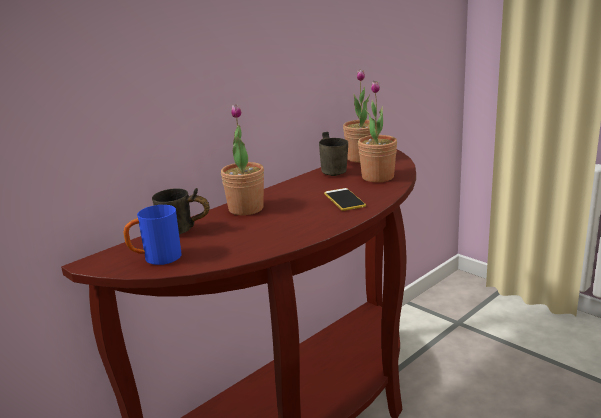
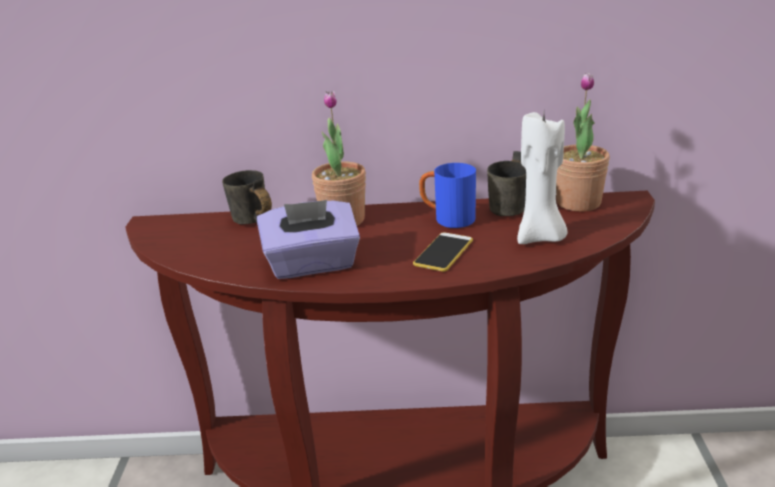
camera: 45 degrees right, 5 degrees up
blue mug [124,205,182,265] -> blue mug moved to [419,163,476,228]
potted plant [358,80,397,182] -> white candle [517,112,567,244]
none -> purple tissue box [257,200,360,279]

